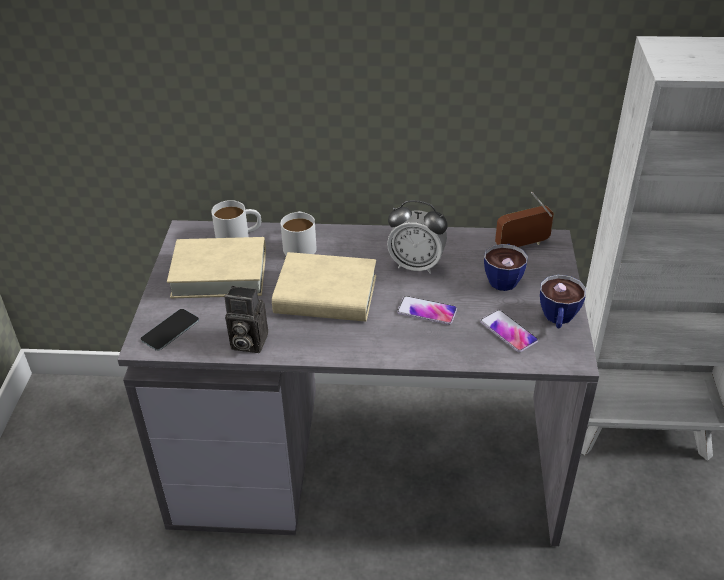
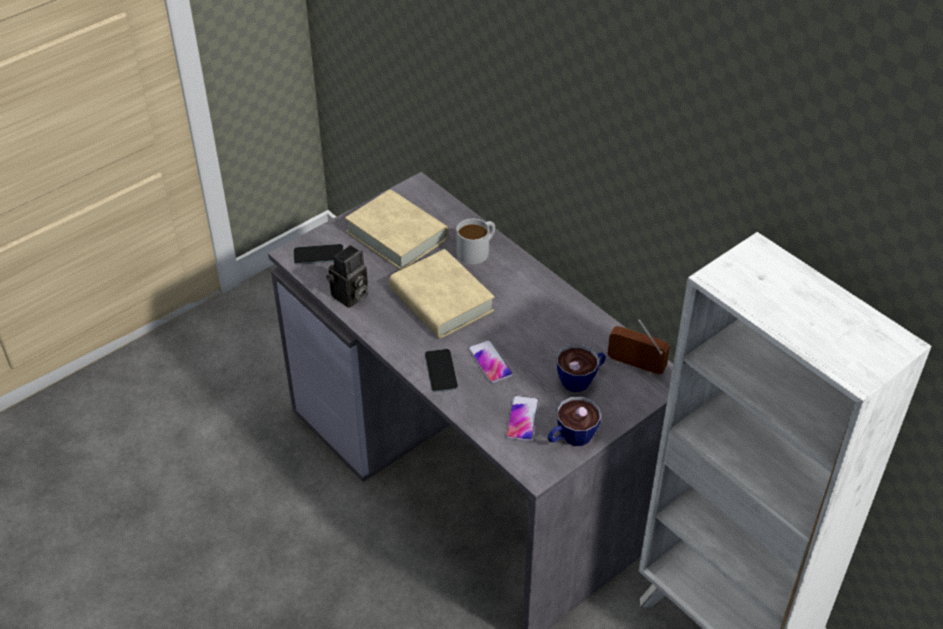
camera: 45 degrees right, 5 degrees up
white mug [211,200,261,238] -> none
camera [224,286,268,353] -> camera turned 105 degrees counterclockwise [326,245,368,308]
alarm clock [387,200,448,274] -> none
none -> phone [425,349,458,392]

